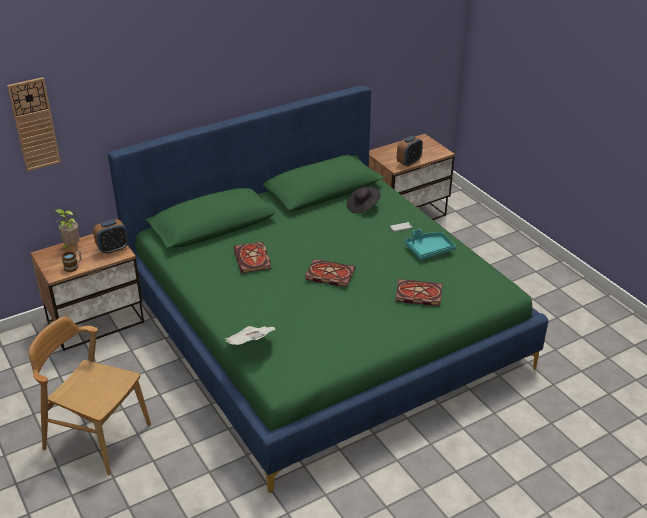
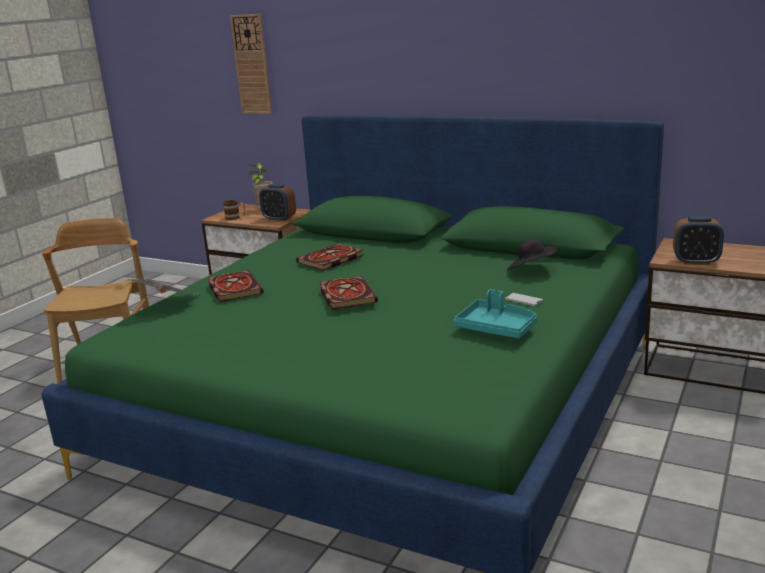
camera: 60 degrees right, 15 degrees down
book [395,279,443,306] -> book moved to [208,270,264,302]

